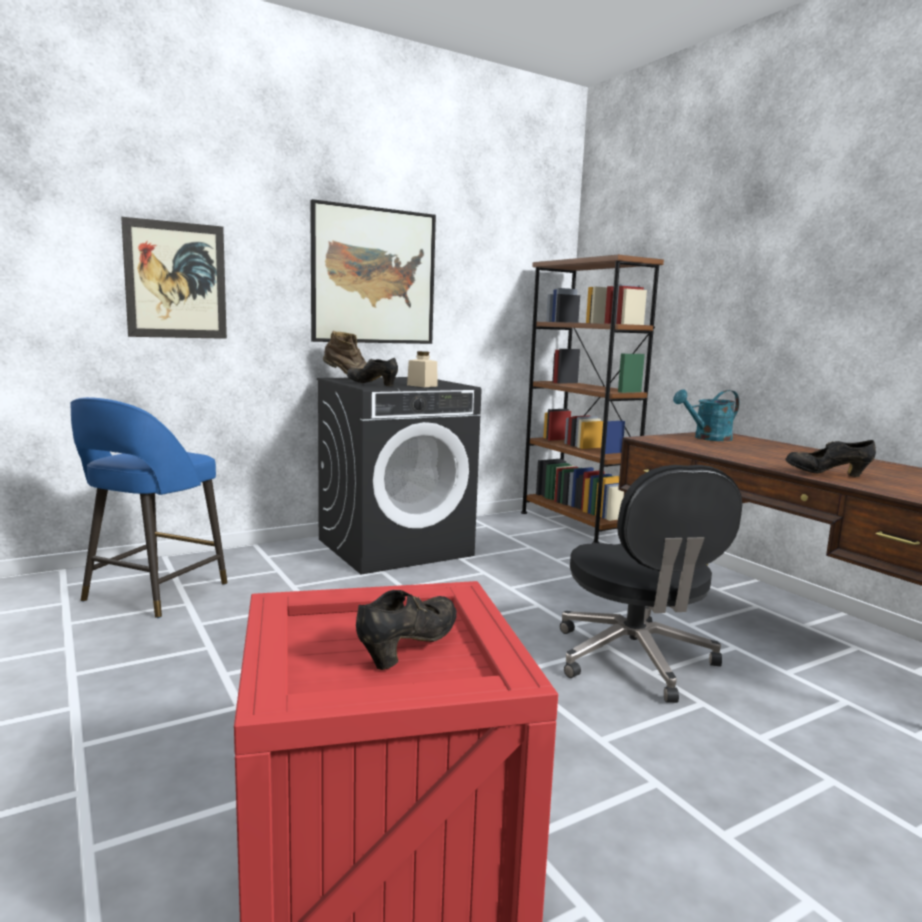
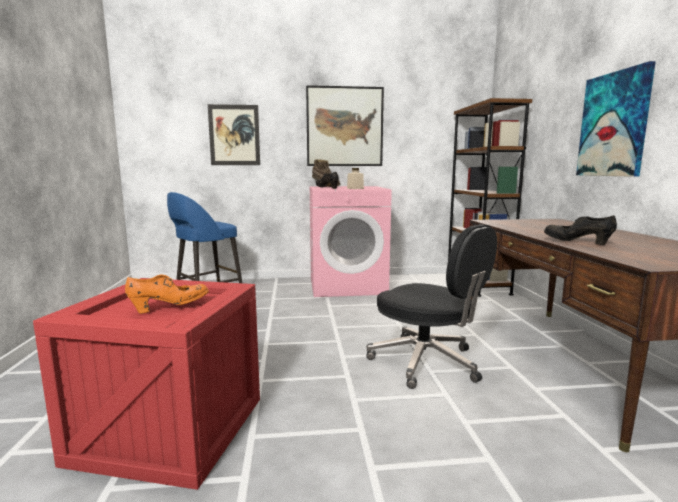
camera: 25 degrees right, 0 degrees up
black washing machine [317,377,482,574] -> pink washing machine [309,186,392,297]
black shoe [356,590,457,670] -> orange shoe [125,274,209,314]
black office chair [560,465,742,703] -> black office chair turned 60 degrees counterclockwise [366,224,497,389]
turquoise watering can [673,390,740,441] -> none
none -> picture [576,61,656,177]

